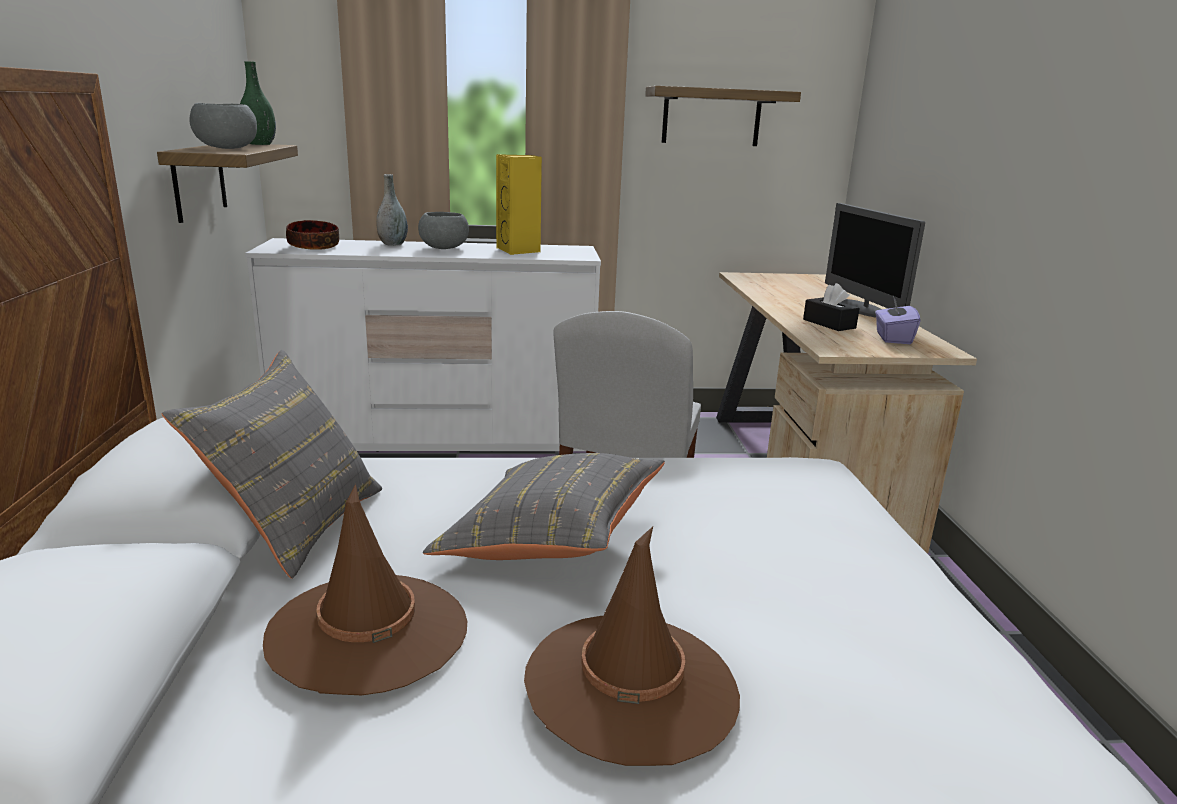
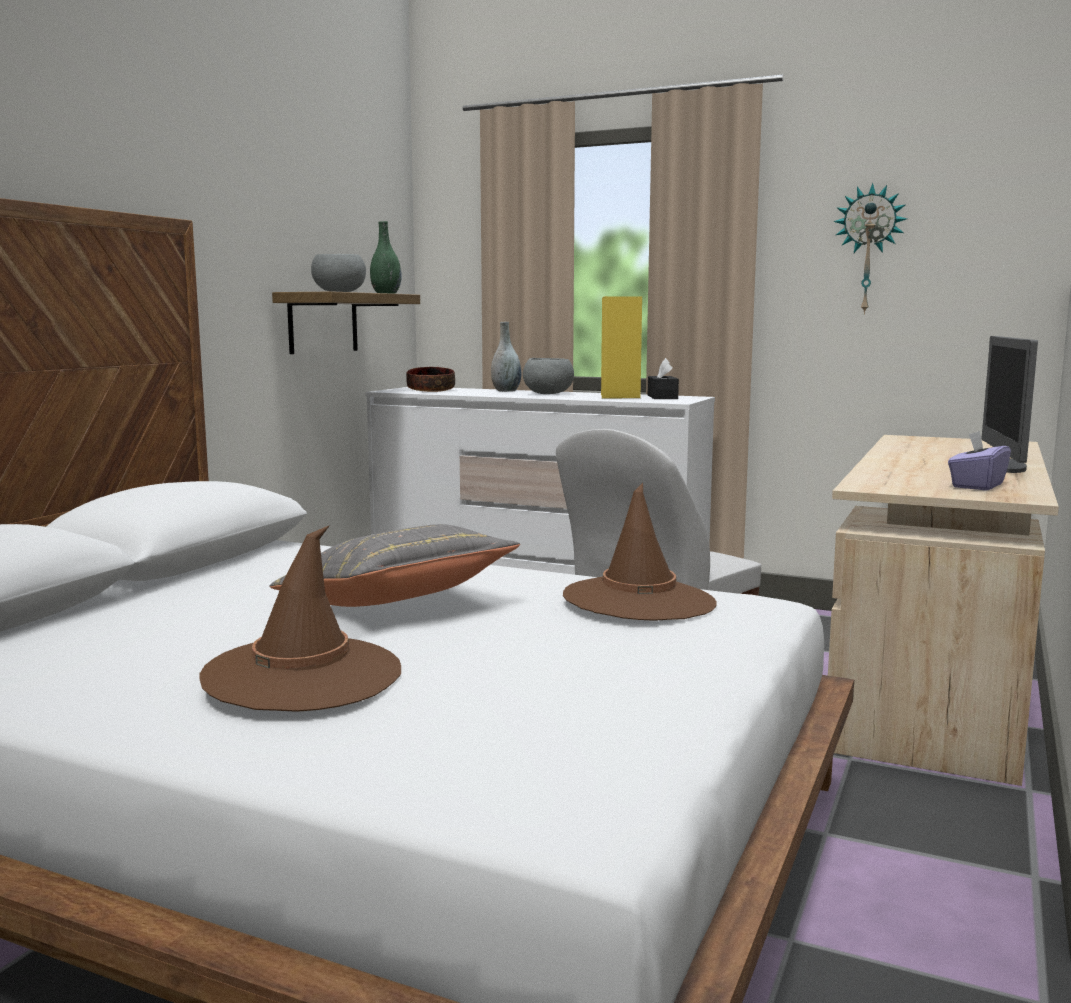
camera: 30 degrees right, 10 degrees down
grey pillow [161,350,382,579] -> none
brown hat [263,484,467,695] -> brown hat moved to [563,483,717,621]
shelf [645,86,801,146] -> wall clock [833,183,907,315]
black tissue box [803,283,860,331] -> black tissue box moved to [648,358,679,399]

